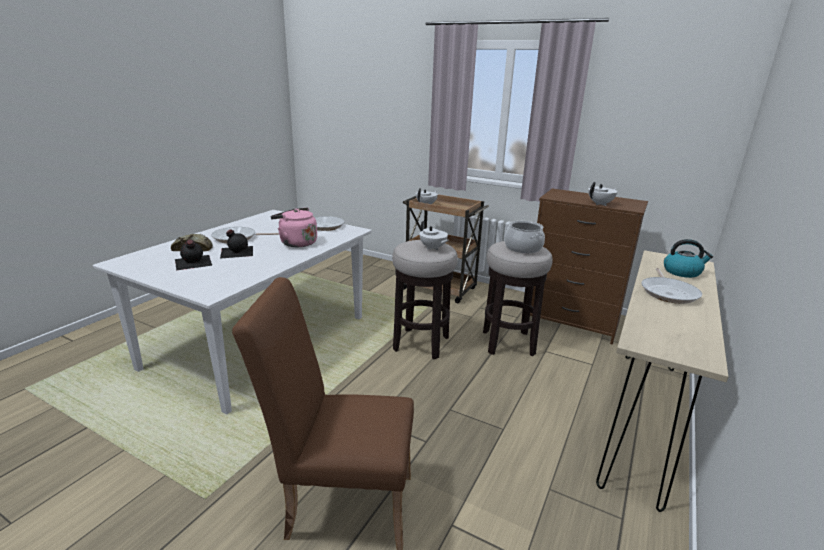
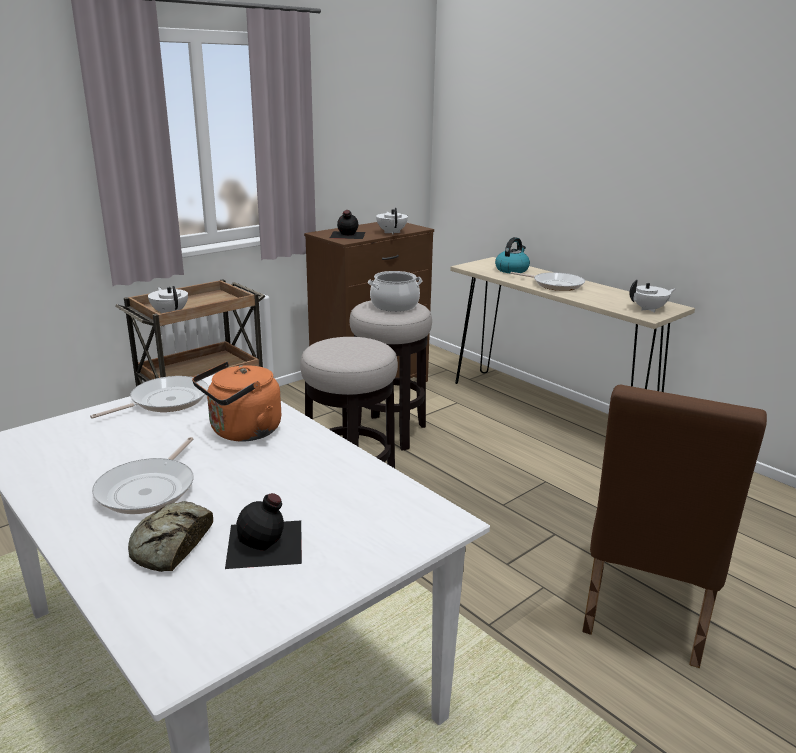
camera: 70 degrees left, 0 degrees up
black bottle [220,230,253,259] -> black bottle moved to [330,210,365,239]
pink kettle [271,208,317,247] -> orange kettle [192,361,281,441]
white teapot [419,220,449,250] -> white teapot moved to [629,279,675,313]

